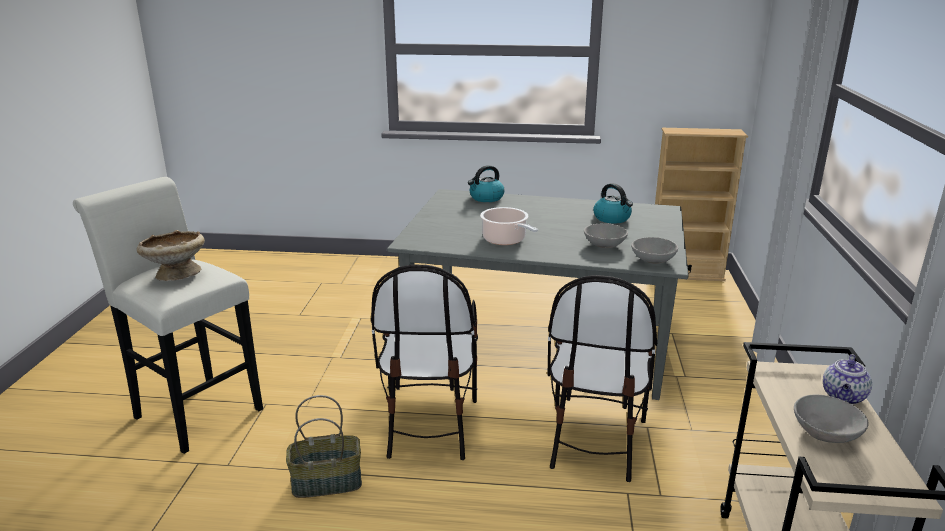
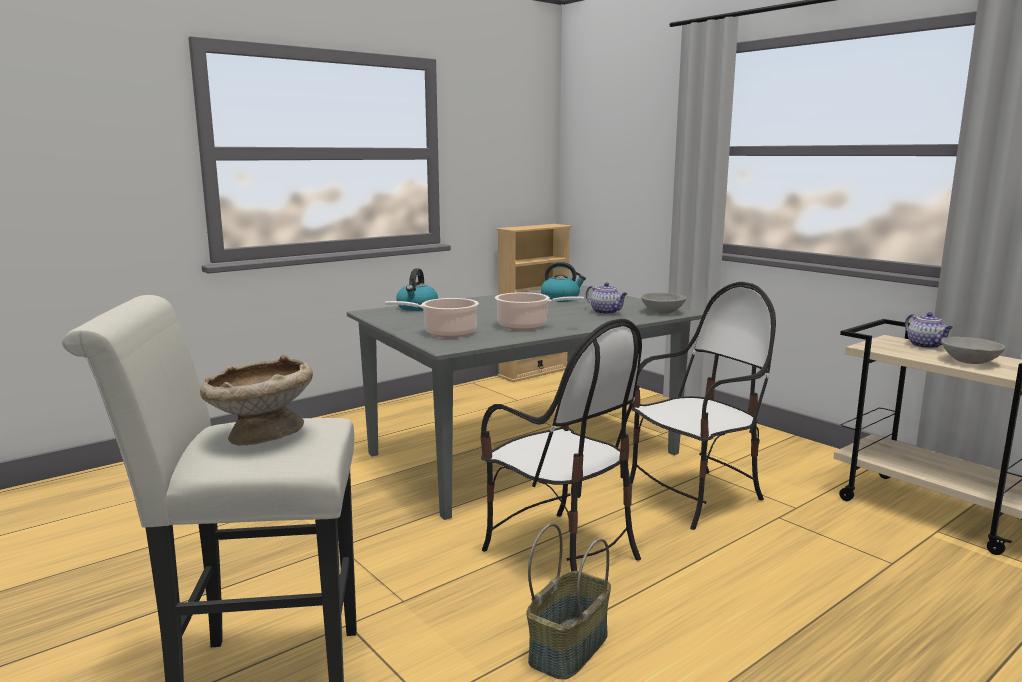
camera: 45 degrees left, 10 degrees down
chair [548,275,657,482] -> chair turned 90 degrees counterclockwise [630,282,776,530]
grey bowl [584,223,628,248] -> teapot [586,282,628,314]
none -> cooking pot [385,298,479,338]

